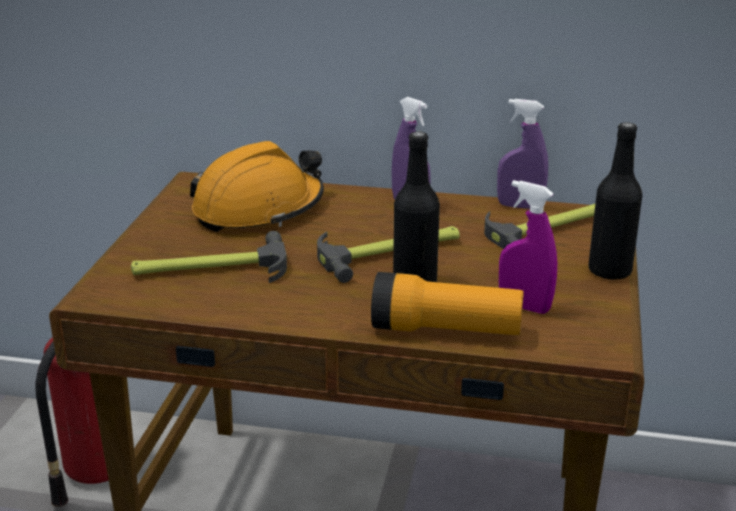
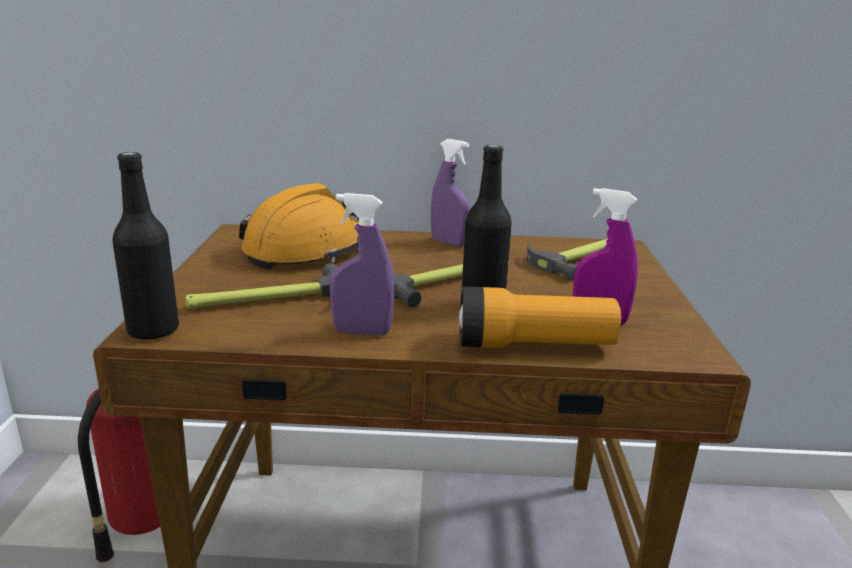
camera: 10 degrees left, 5 degrees down
purple spray bottle [497,99,548,209] -> purple spray bottle moved to [330,193,394,335]
black bottle [588,122,642,280] -> black bottle moved to [112,152,179,341]

